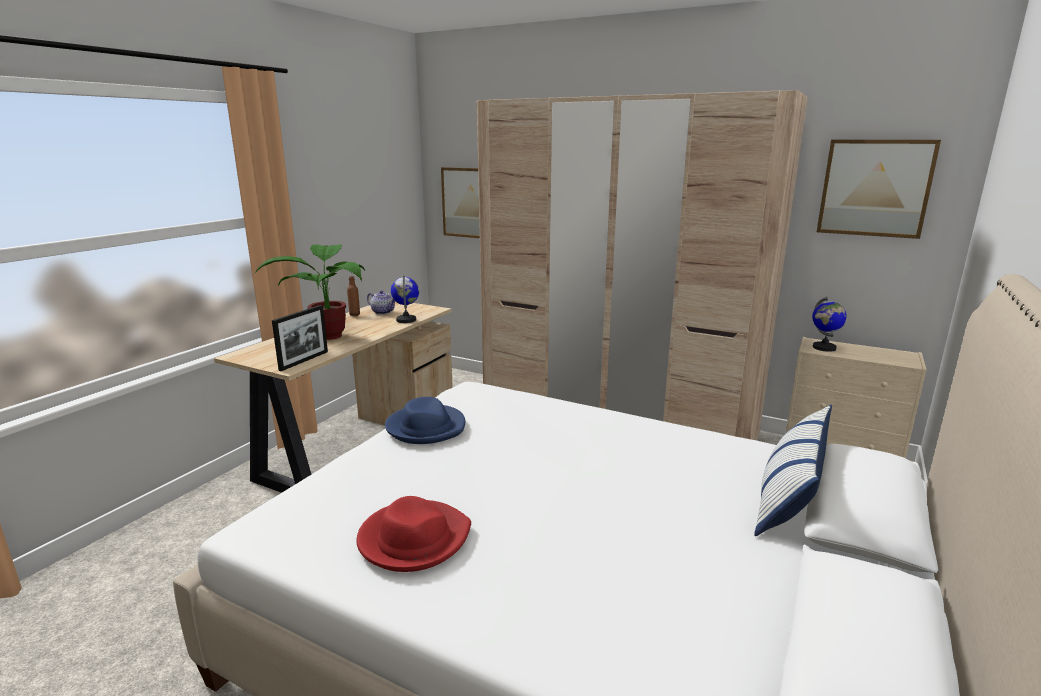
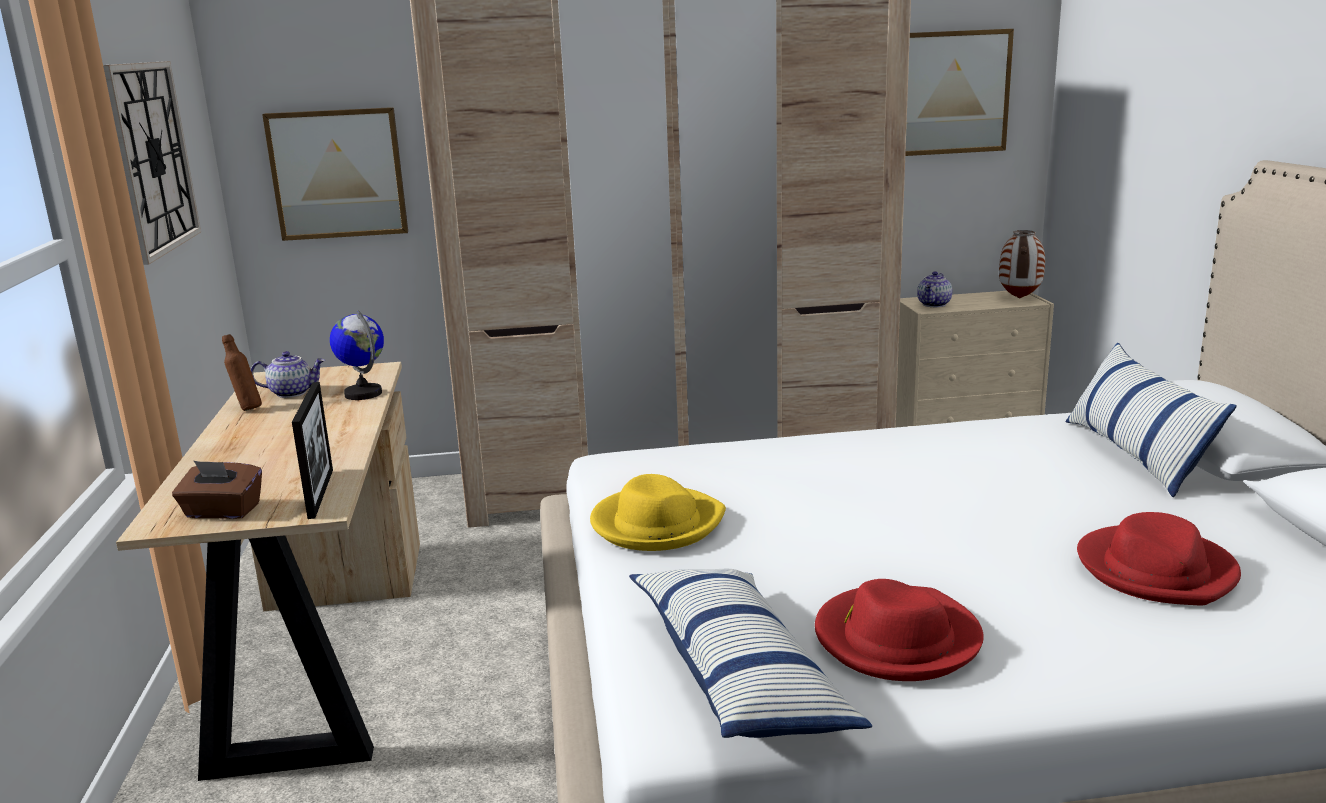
camera: 35 degrees left, 0 degrees up
potted plant [255,244,365,340] -> none
blue hat [385,397,465,444] -> yellow hat [590,474,726,551]
globe [812,296,847,352] -> teapot [917,271,952,307]
none -> wall clock [103,61,201,265]
none -> brown tissue box [172,461,262,519]
none -> pillow [629,569,872,738]
none -> vase [999,230,1045,298]
none -> red hat [1077,512,1241,605]

